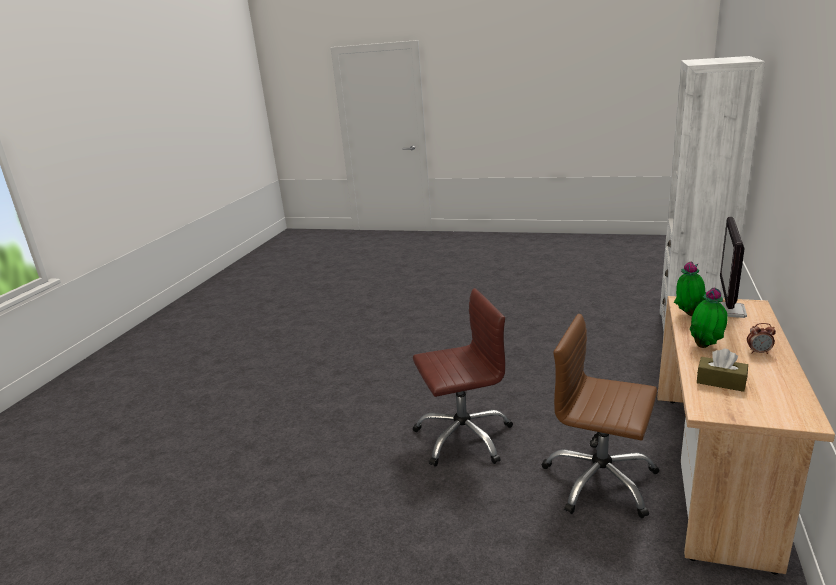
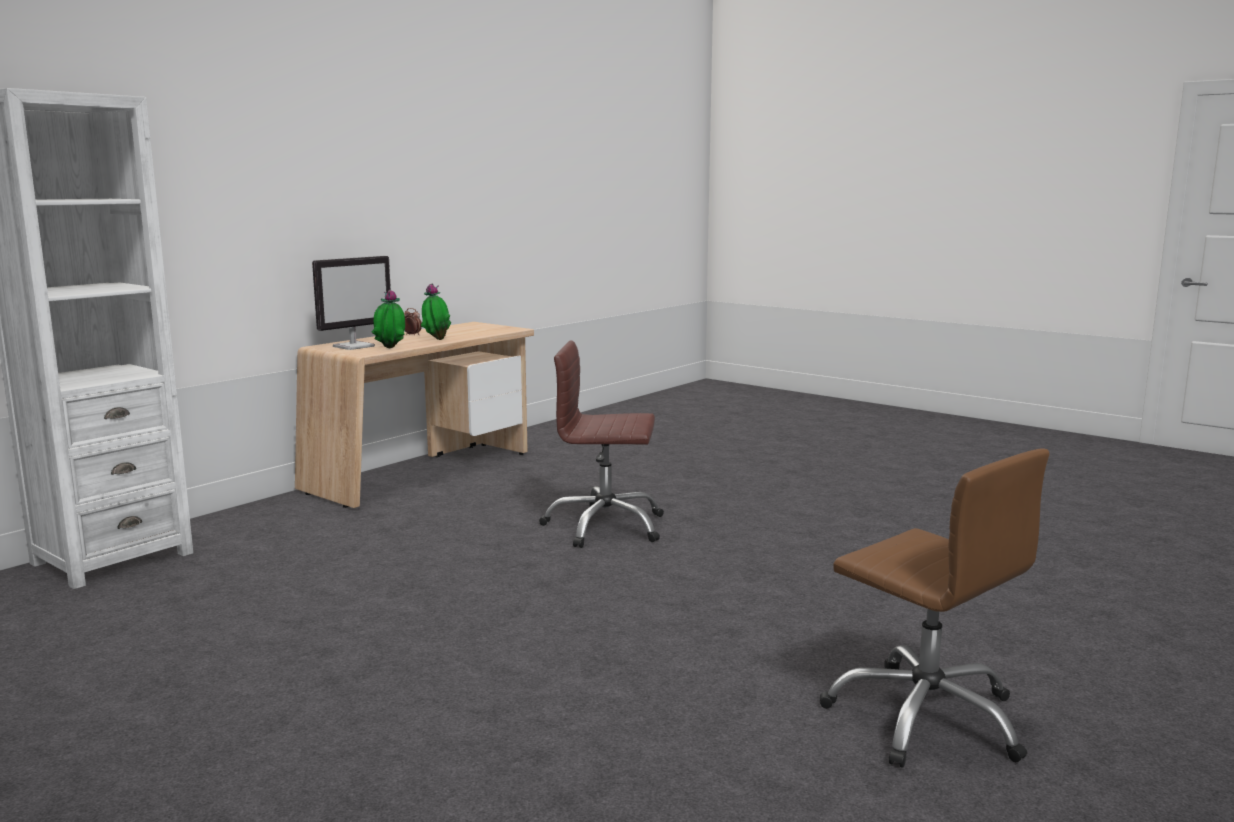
camera: 160 degrees left, 10 degrees down
brown office chair [542,314,659,518] -> brown office chair moved to [820,448,1049,768]
brown tissue box [697,349,748,392] -> none

